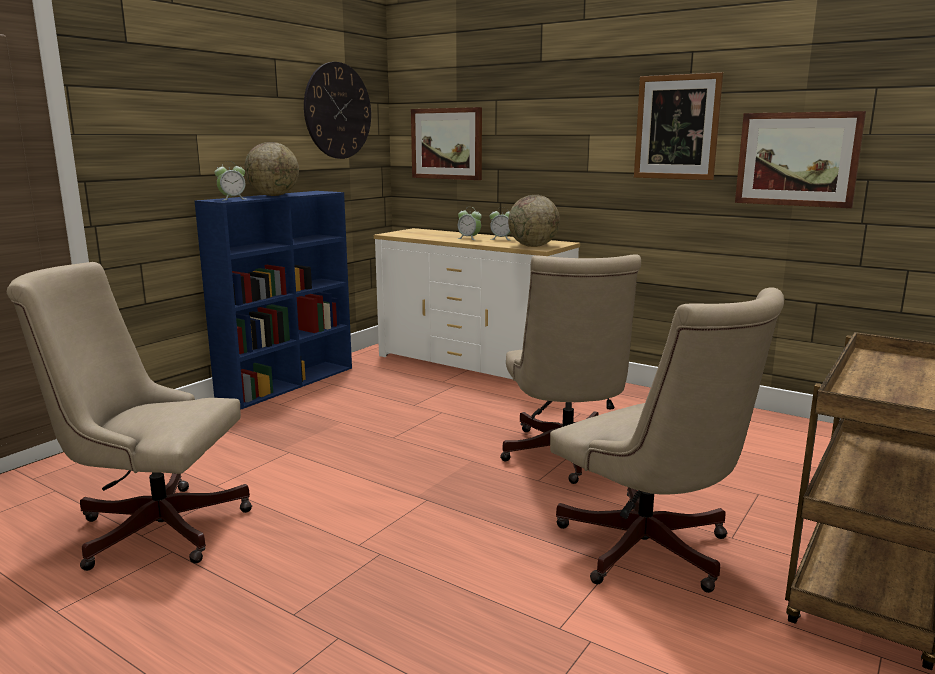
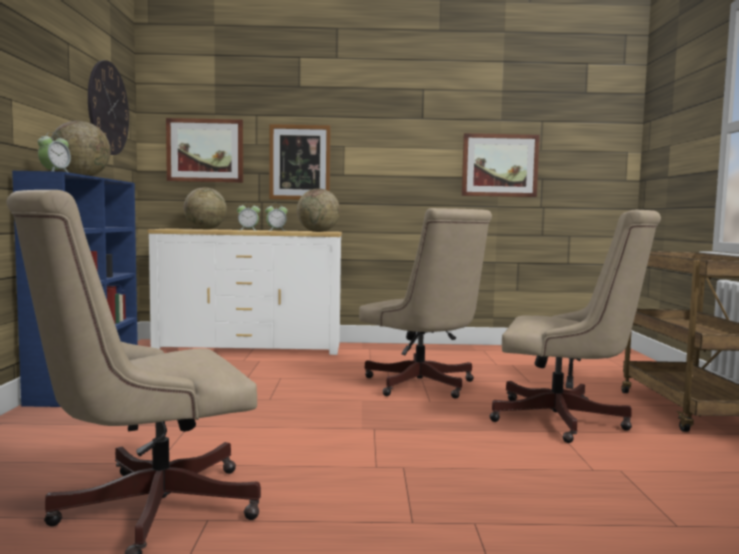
camera: 35 degrees left, 10 degrees down
picture [634,72,723,180] -> picture moved to [269,124,331,200]
none -> globe [184,187,227,229]

